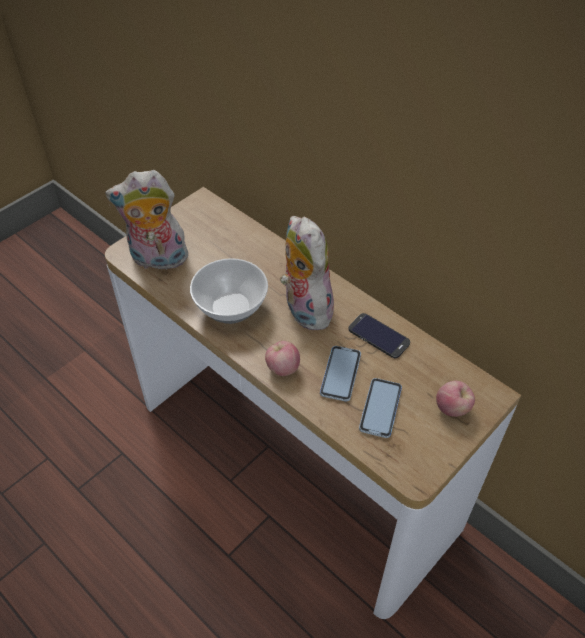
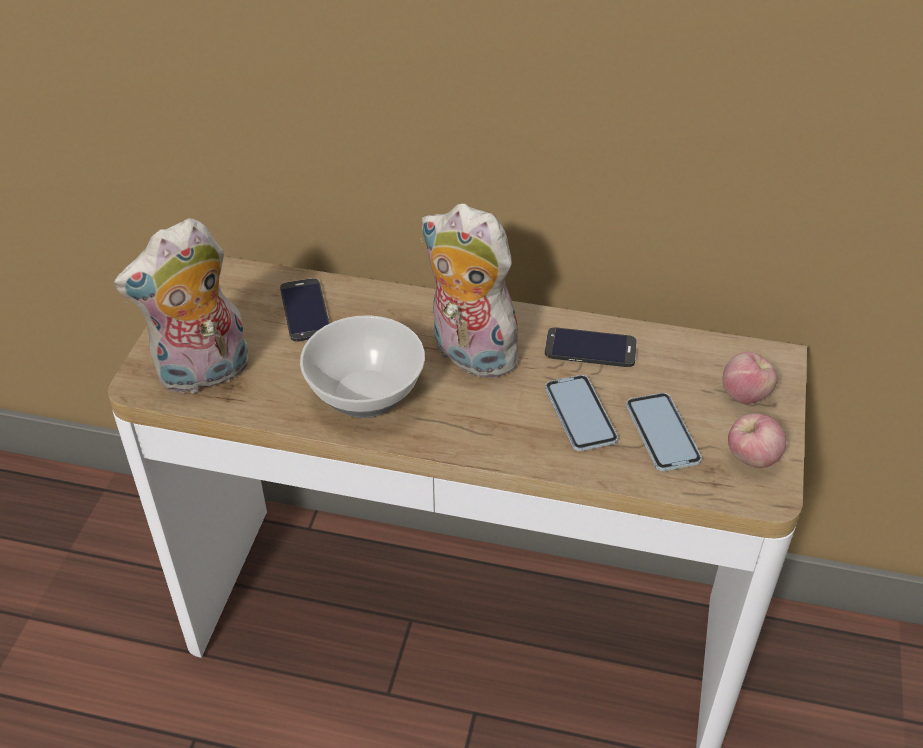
camera: 30 degrees left, 5 degrees down
apple [265,341,300,376] -> apple moved to [728,413,786,468]
none -> phone [280,278,330,342]

